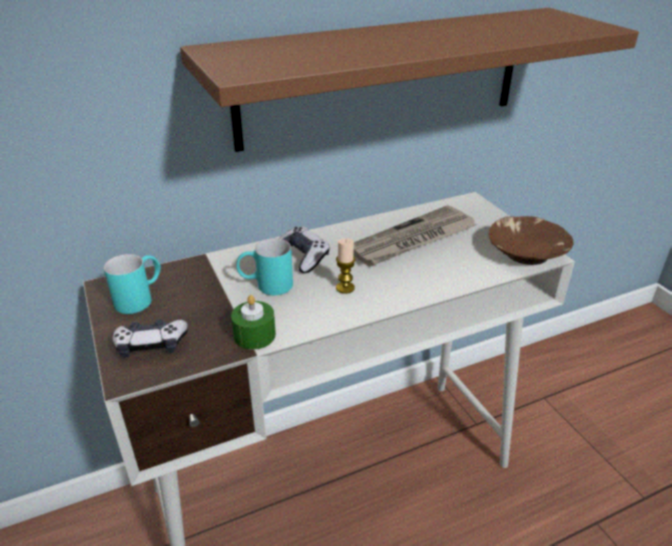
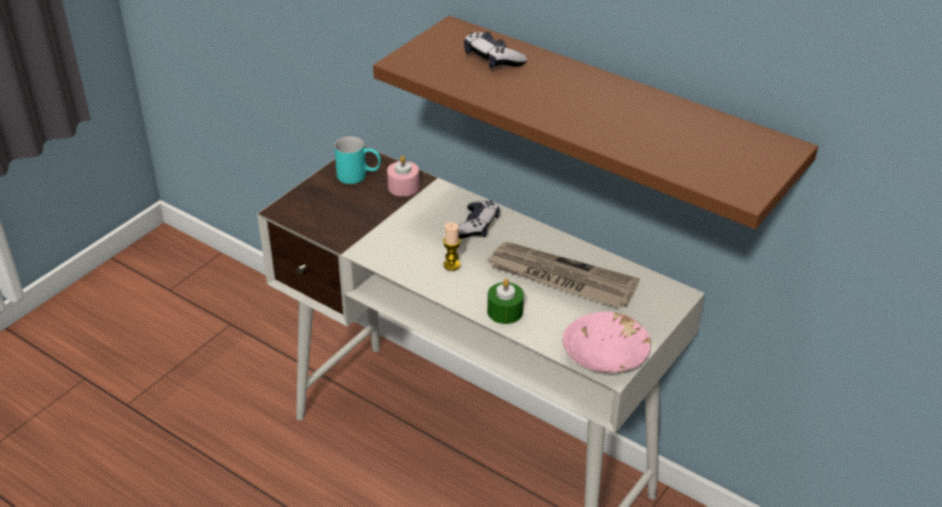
camera: 60 degrees right, 5 degrees up
game controller [113,319,188,358] -> game controller moved to [464,32,527,69]
green candle [231,295,276,350] -> green candle moved to [487,279,524,324]
turquoise mug [236,238,293,295] -> none
brown bowl [488,216,573,265] -> pink bowl [563,312,651,373]
none -> pink candle [387,156,419,196]

